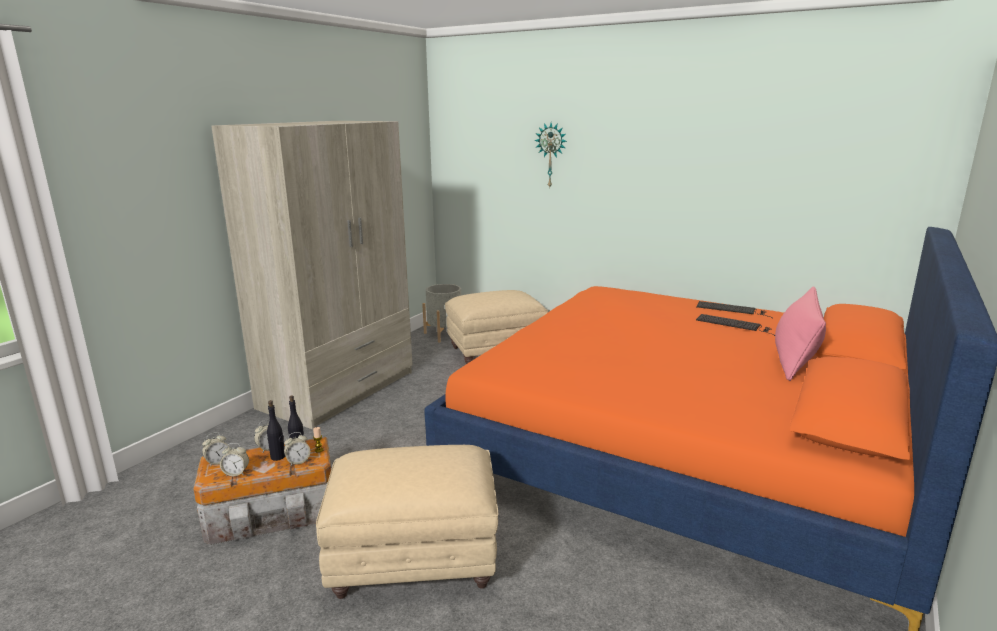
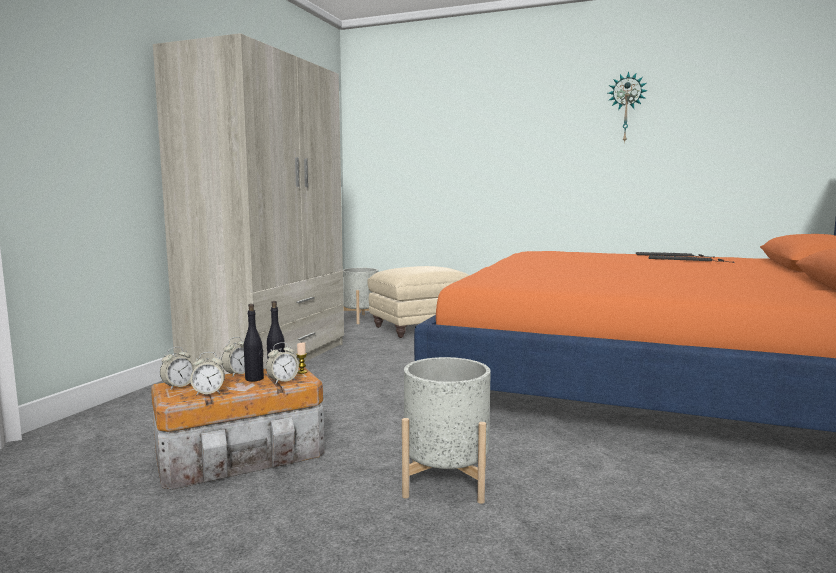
camera: 10 degrees left, 10 degrees down
beige ottoman [316,445,498,599] -> grey planter [402,357,491,504]
wall clock [535,123,567,188] -> wall clock moved to [608,71,648,144]
pink pillow [775,286,826,381] -> none

